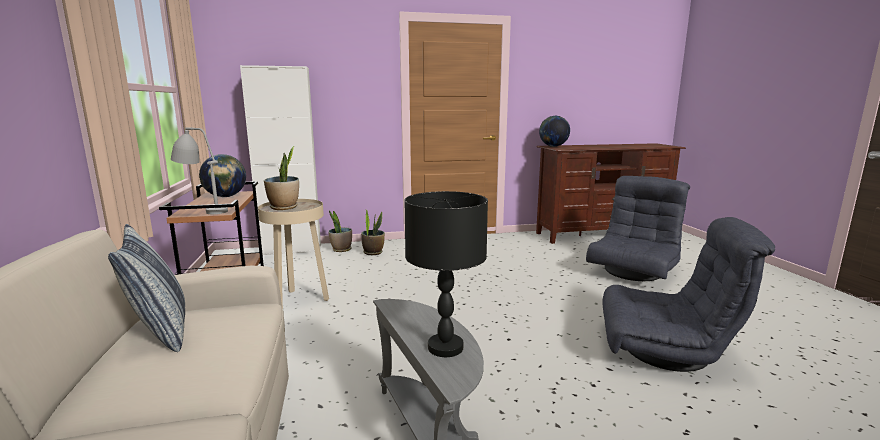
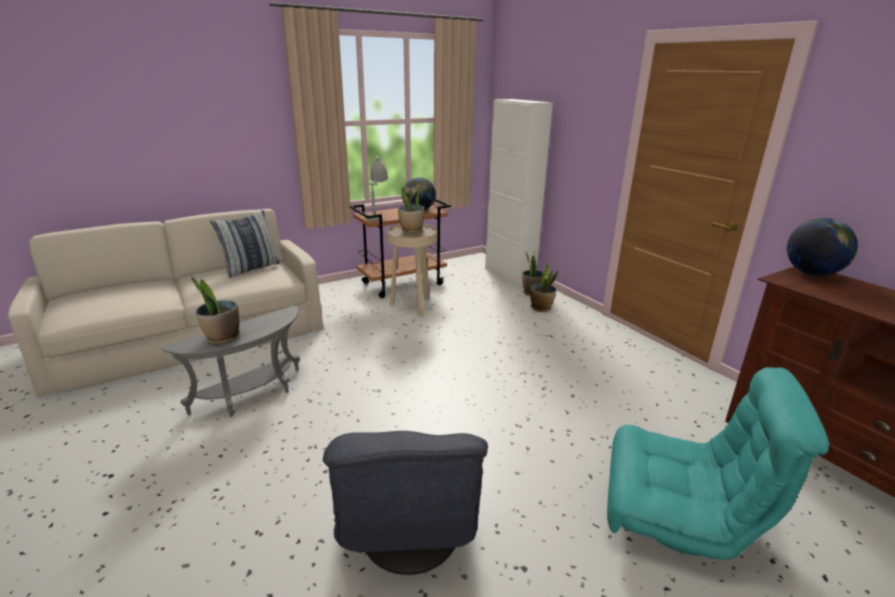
camera: 70 degrees right, 10 degrees up
black table lamp [404,191,488,357] -> potted plant [191,276,240,344]
grey armchair [586,176,690,281] -> turquoise armchair [607,367,829,560]

